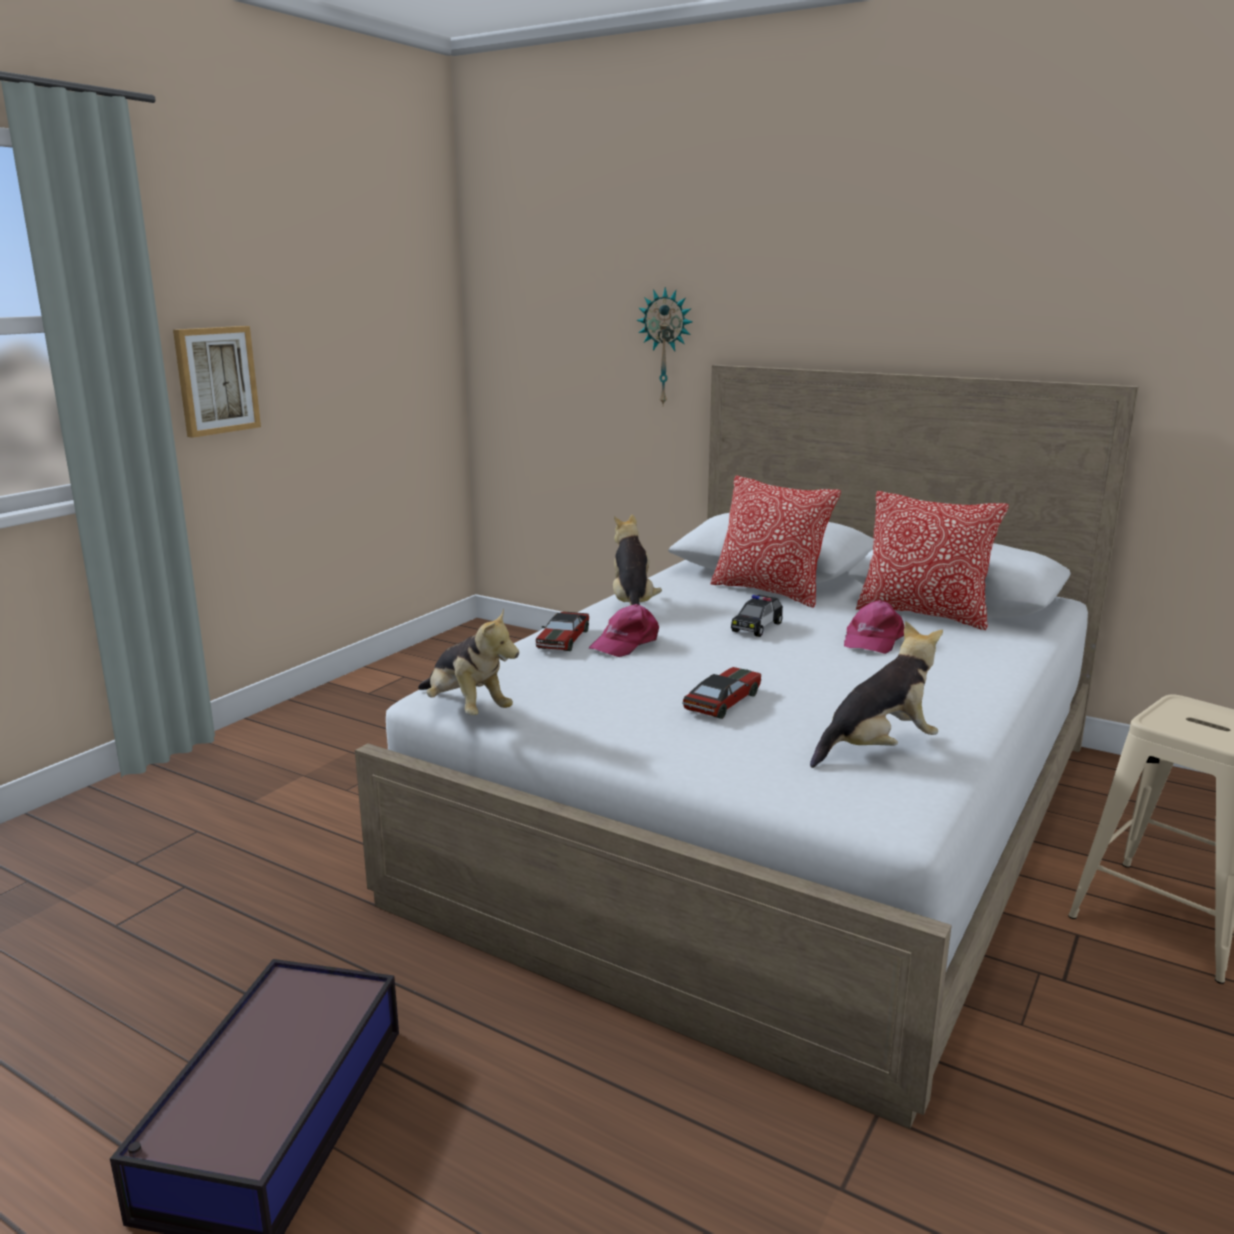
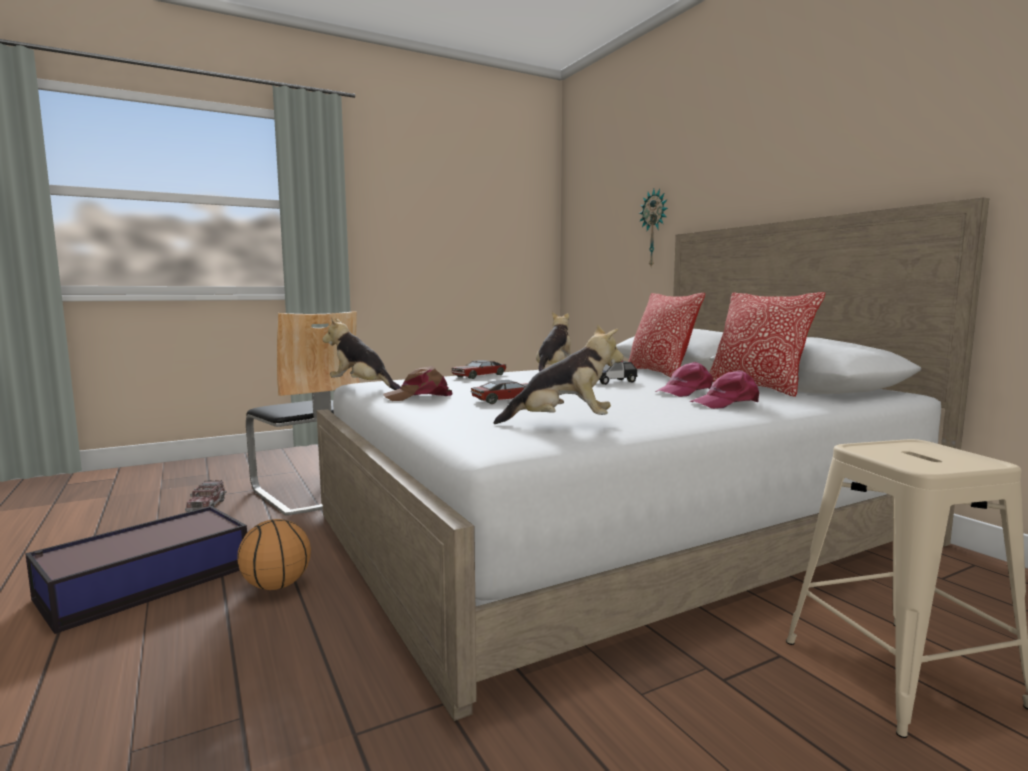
camera: 30 degrees right, 10 degrees down
picture [173,326,261,438] -> none
plush toy [418,608,519,715] -> plush toy turned 135 degrees clockwise [323,317,401,390]
pink cap [589,604,659,657] -> pink cap moved to [689,370,759,409]
none -> toy truck [185,480,227,512]
none -> basketball [237,519,311,590]
none -> chair [246,311,360,516]
none -> brown cap [383,366,452,401]

